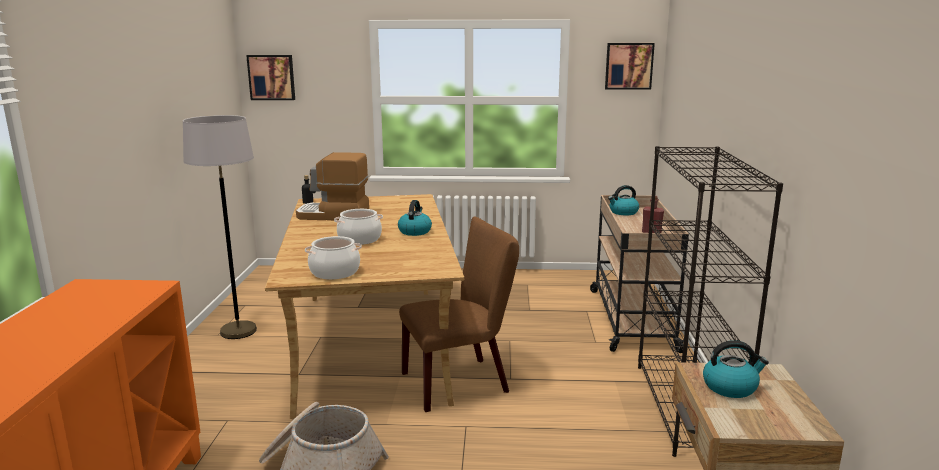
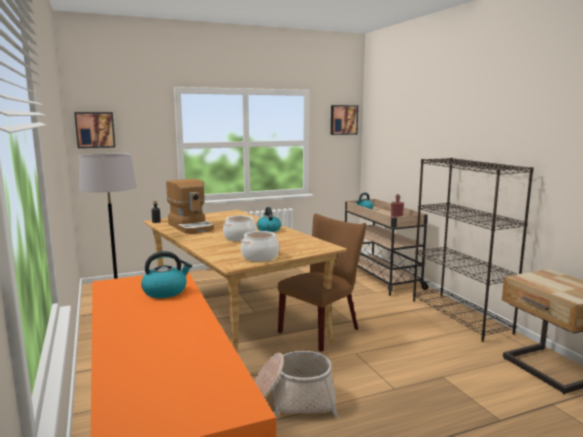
camera: 25 degrees left, 5 degrees down
coffee machine [296,152,369,220] -> coffee machine turned 105 degrees counterclockwise [166,179,214,234]
kettle [703,340,769,398] -> kettle moved to [141,251,192,298]

